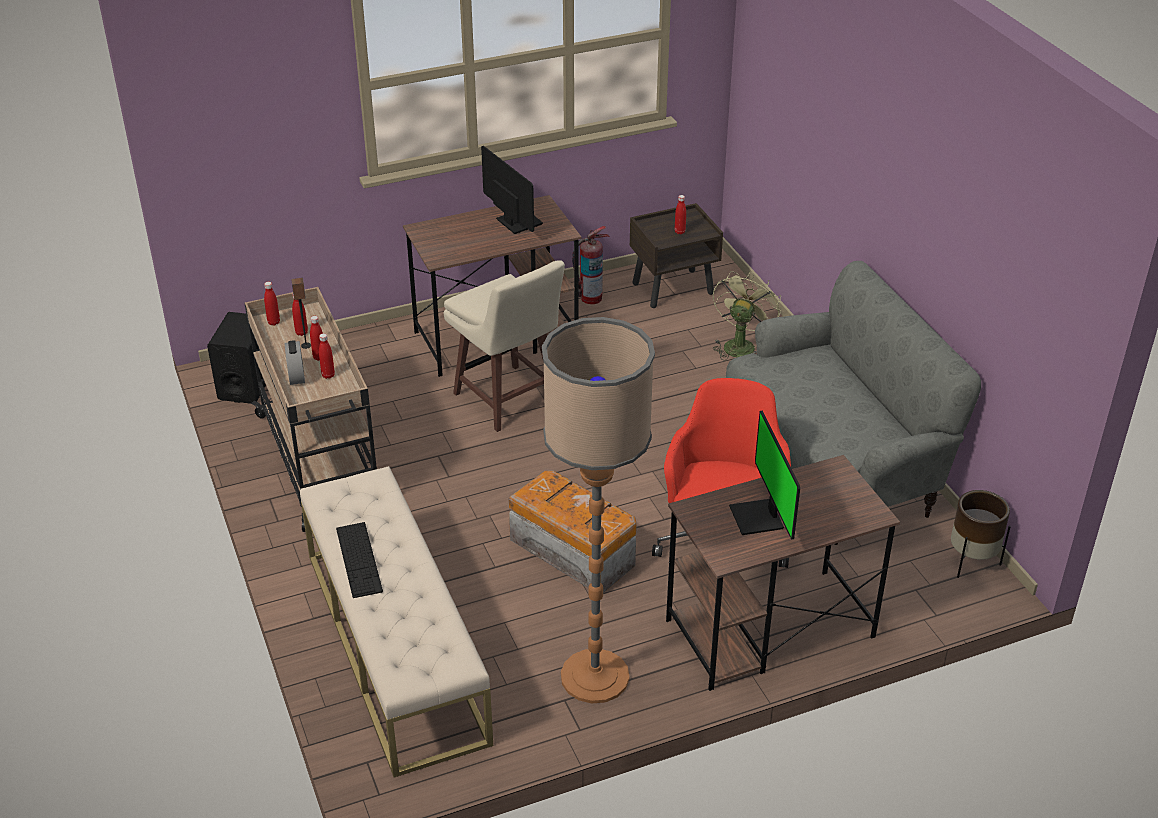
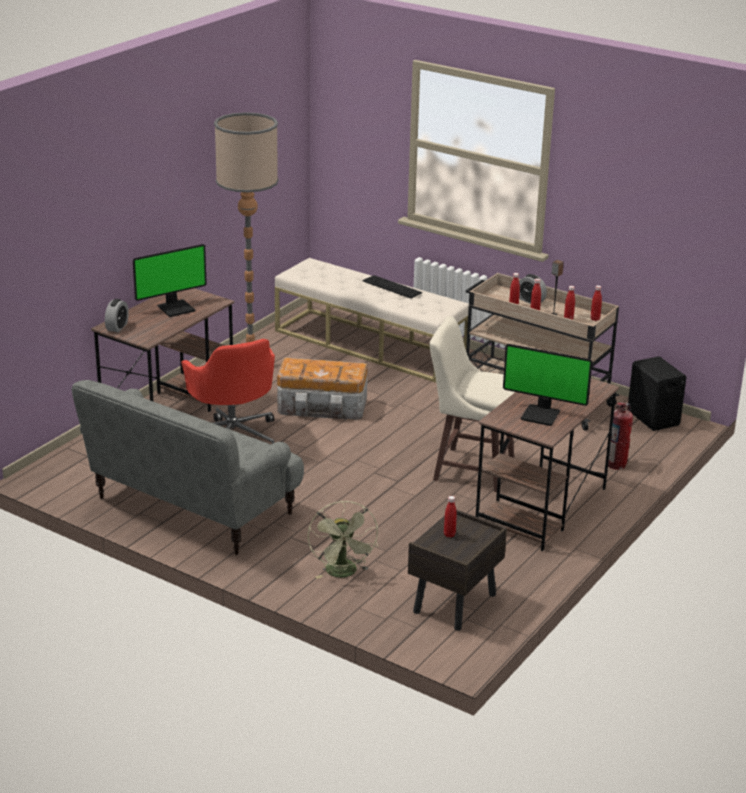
camera: 145 degrees right, 10 degrees down
fire extinguisher [572,226,610,304] -> fire extinguisher moved to [608,402,633,470]
monitor [729,411,800,540] -> monitor turned 105 degrees clockwise [133,244,207,317]
brown planter [951,490,1010,578] -> none
none -> alarm clock [105,299,129,332]

